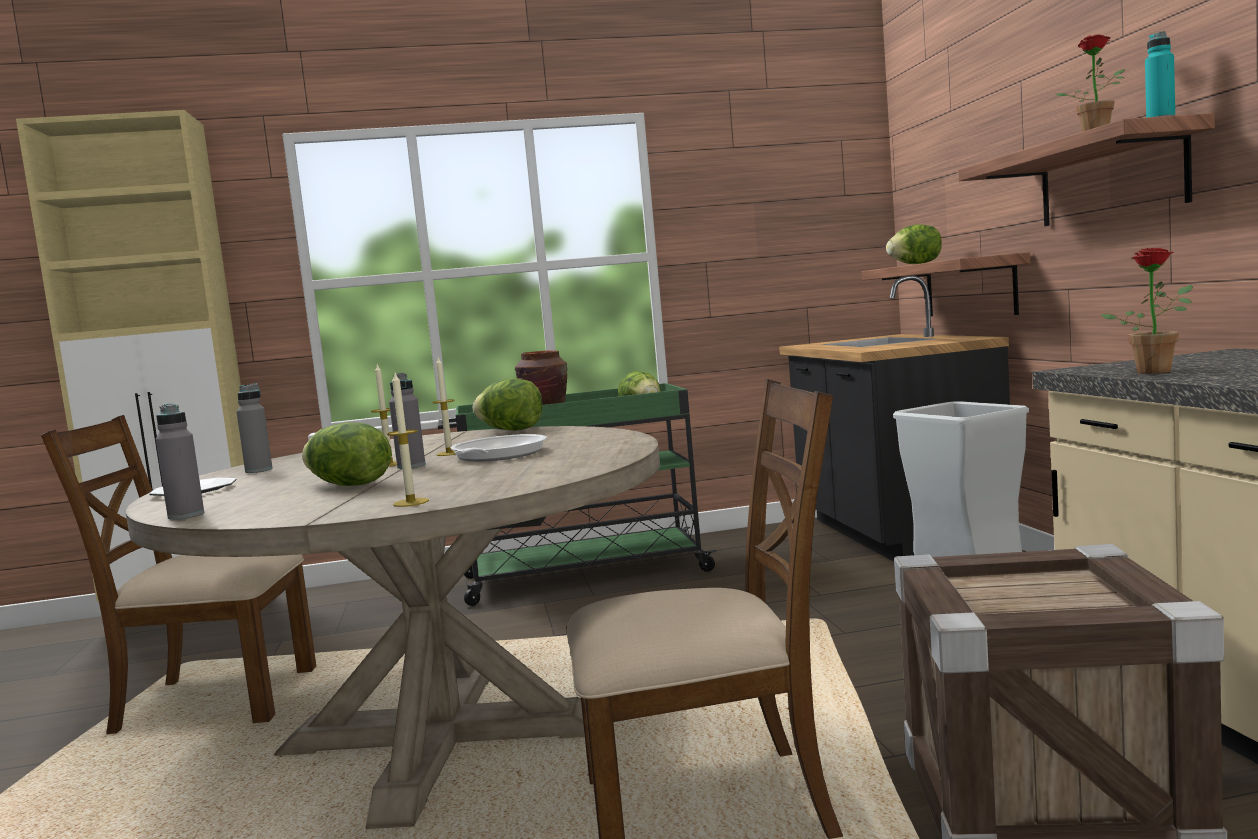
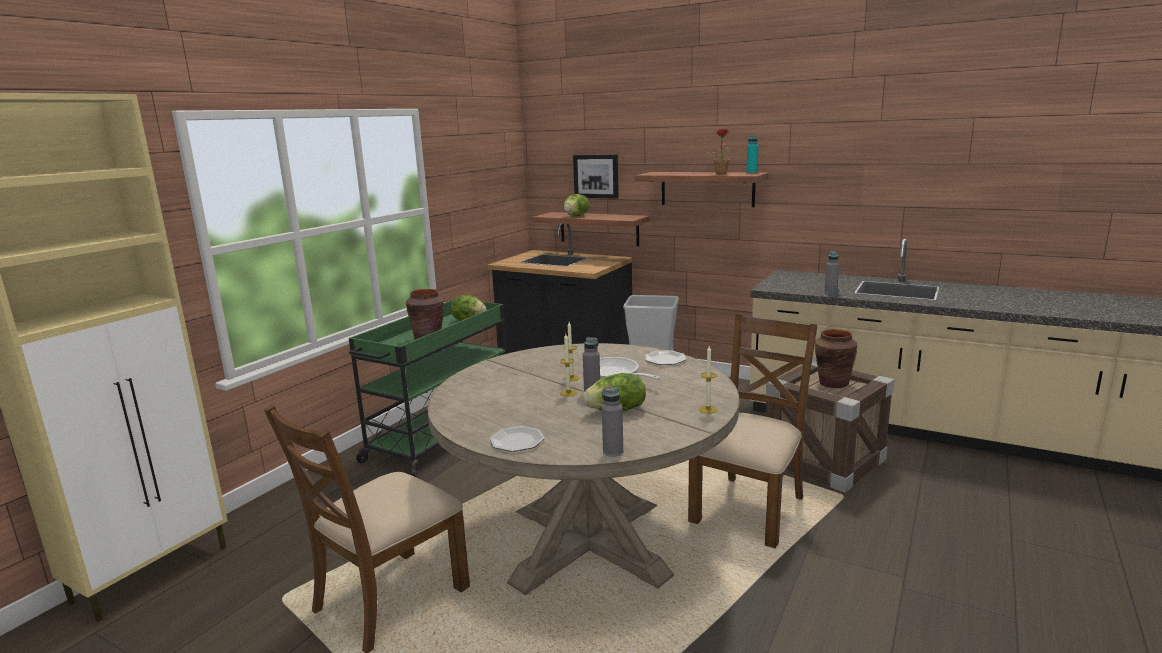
camera: 50 degrees left, 10 degrees up
grey bottle [236,383,273,473] -> grey bottle moved to [825,251,839,294]
lettuce [473,378,542,431] -> none
potted plant [1100,248,1193,374] -> none
none -> picture [573,155,619,199]
none -> plate [645,350,686,365]
none -> brown vase [815,329,857,388]

